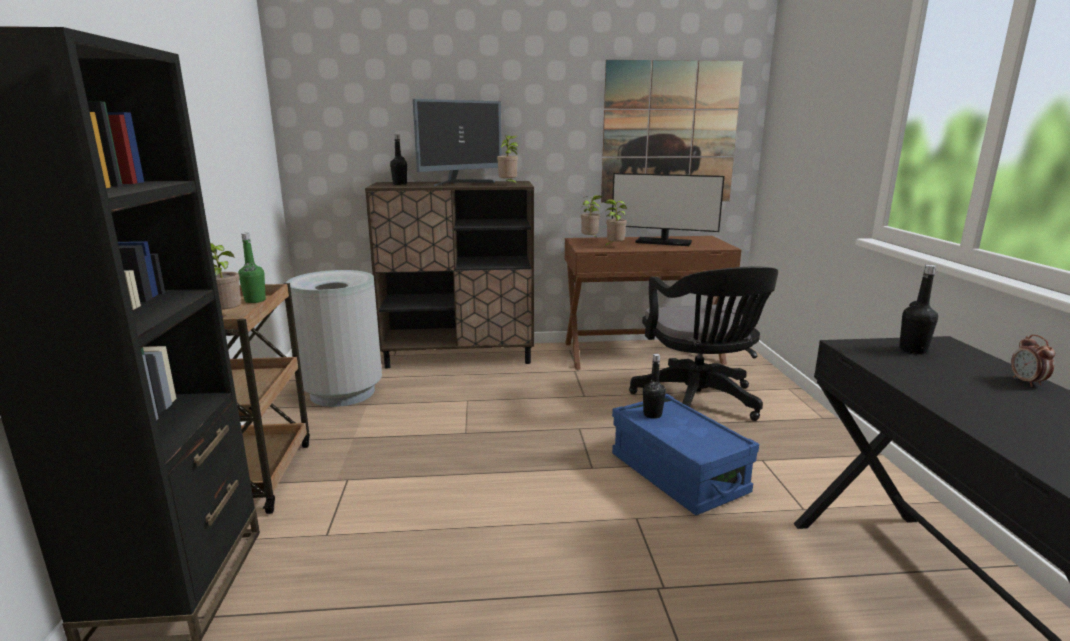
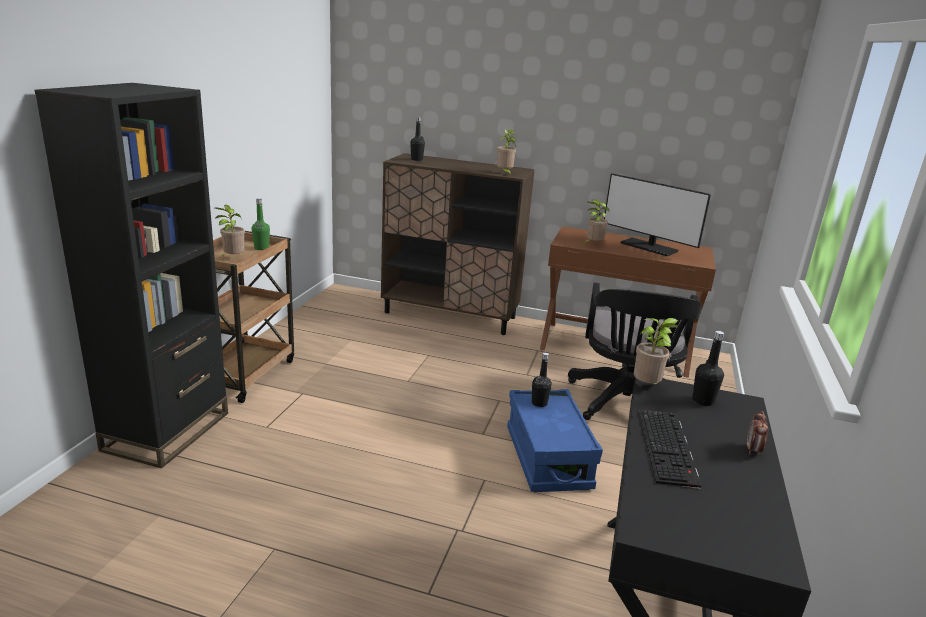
camera: 20 degrees right, 5 degrees up
grey trash can [286,270,382,407] -> none
monitor [413,99,502,187] -> none
potted plant [581,195,602,238] -> potted plant moved to [634,318,678,384]
picture [601,60,743,203] -> none
none -> keyboard [639,410,701,489]

